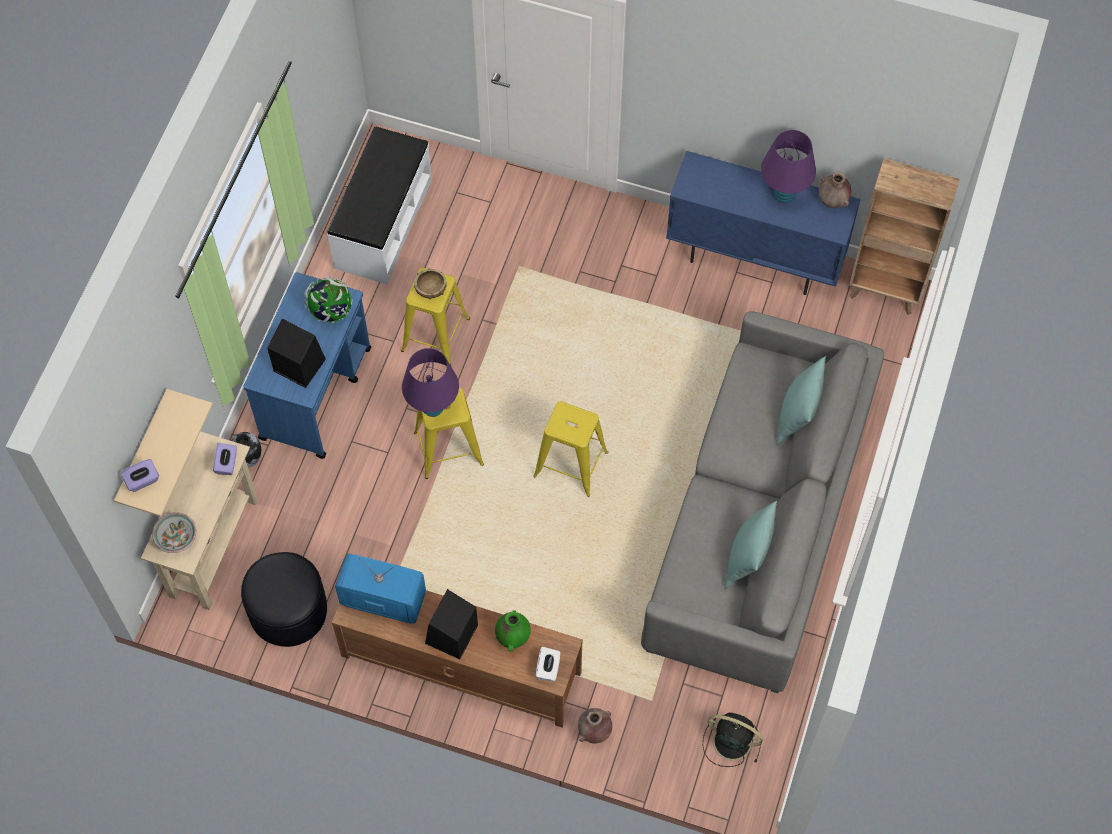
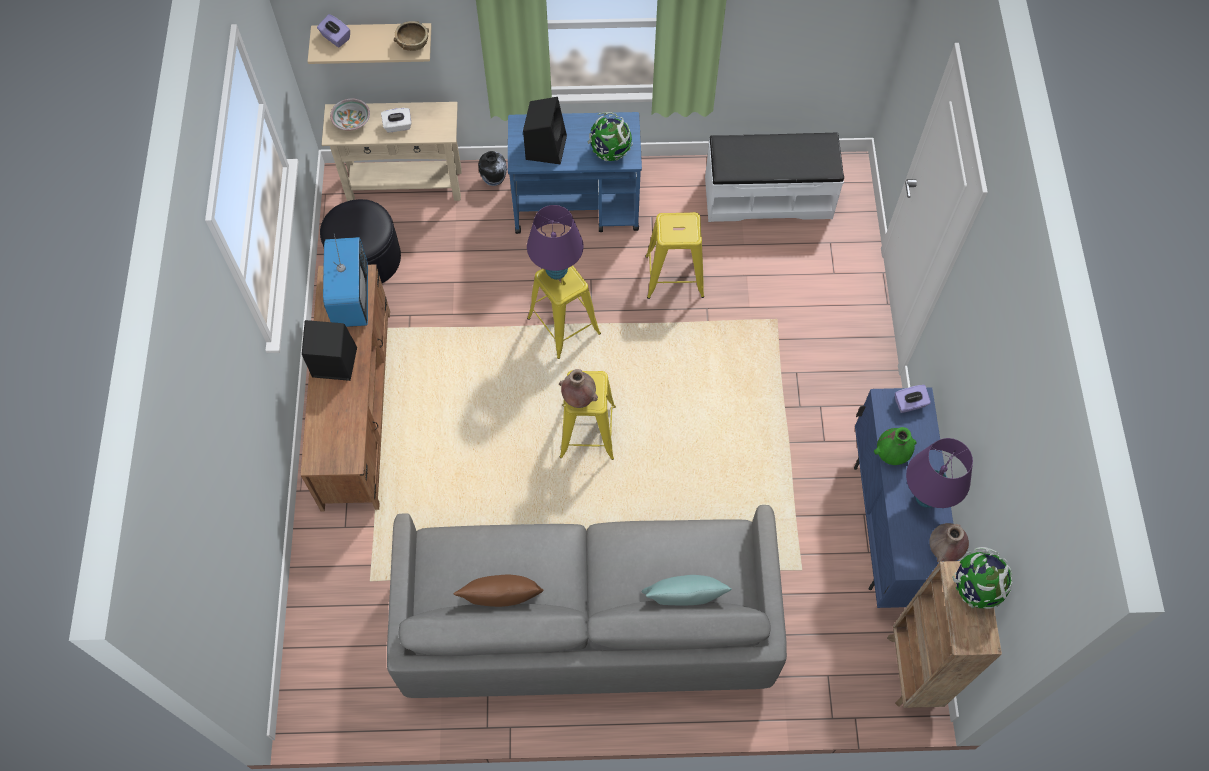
camera: 70 degrees right, 0 degrees up
purple tissue box [213,443,237,475] -> purple tissue box moved to [895,385,931,413]
brown bowl [414,268,447,300] -> brown bowl moved to [394,21,429,51]
green vase [495,610,531,651] -> green vase moved to [874,427,917,465]
white tissue box [536,647,560,682] -> white tissue box moved to [381,108,412,133]
brown vase [578,708,612,744] -> brown vase moved to [559,369,598,408]
black fan [703,713,763,767] -> none
turquoise pillow [725,501,777,589] -> brown pillow [454,575,544,607]
none -> globe [952,547,1013,609]

